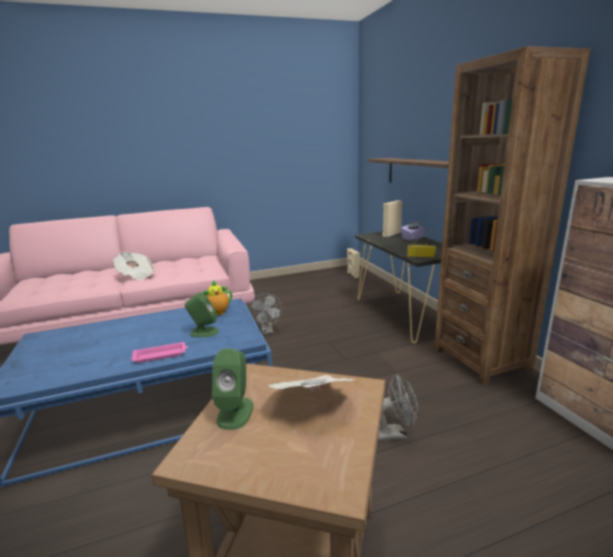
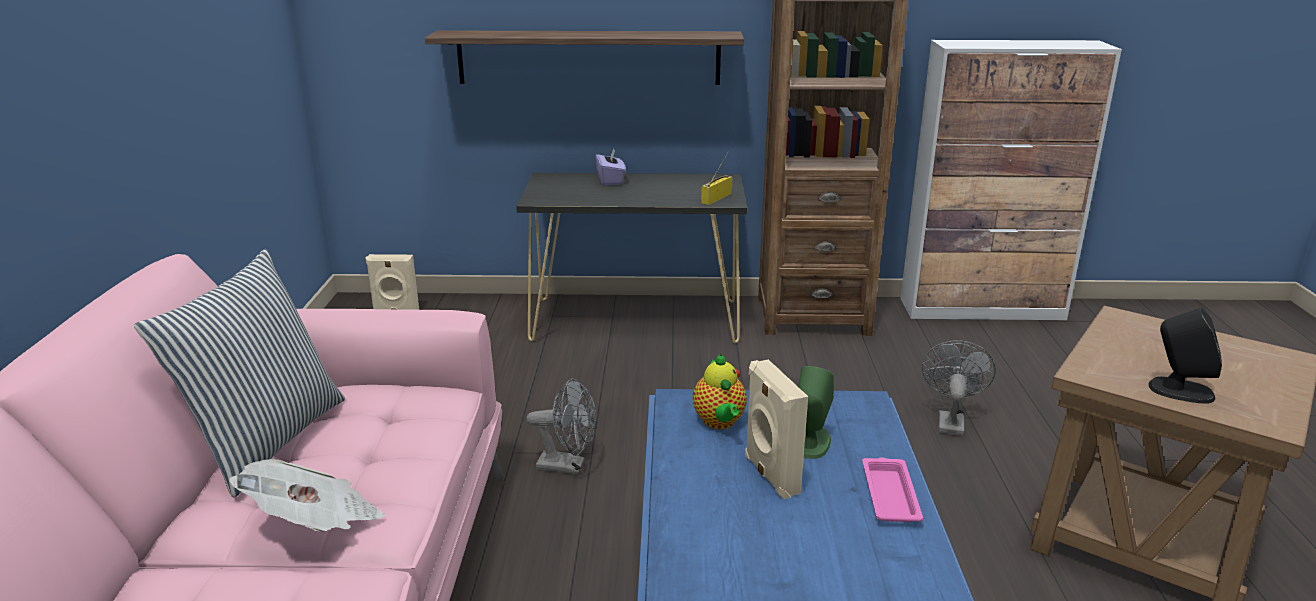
camera: 70 degrees left, 5 degrees up
green speaker [212,348,253,430] -> black speaker [1148,308,1222,404]
newspaper [268,375,354,391] -> none
beige speaker [382,200,402,237] -> beige speaker moved to [745,359,808,499]
none -> pillow [134,249,345,497]

